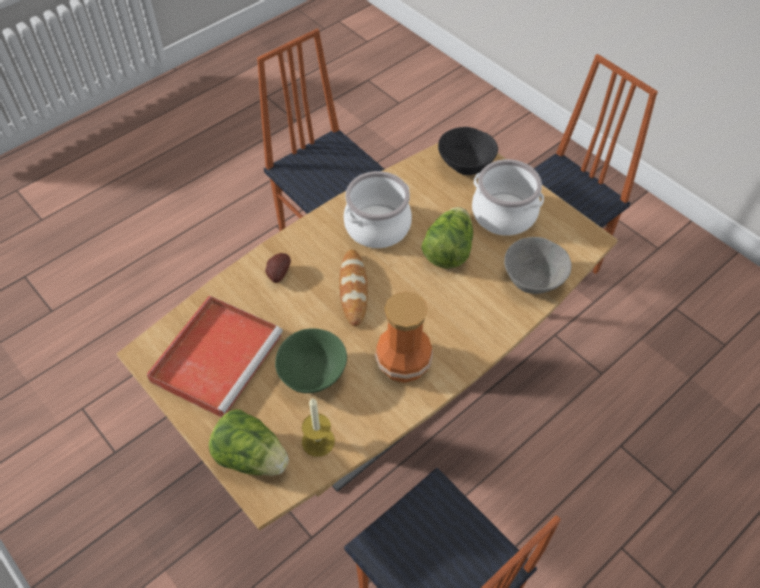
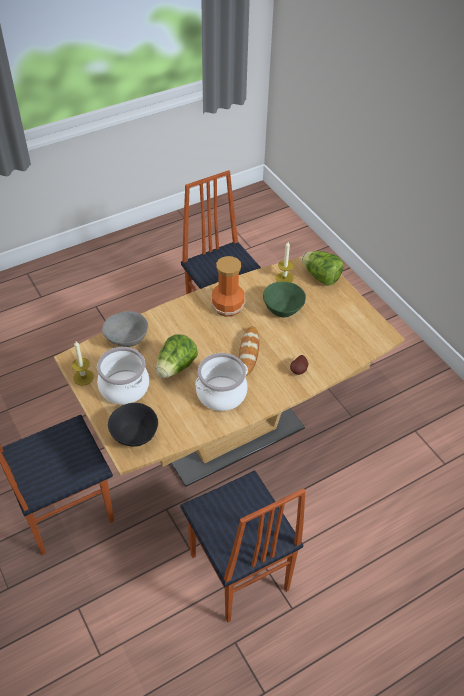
camera: 170 degrees left, 5 degrees down
red tray [146,295,283,417] -> none
none -> candle [72,341,94,386]

